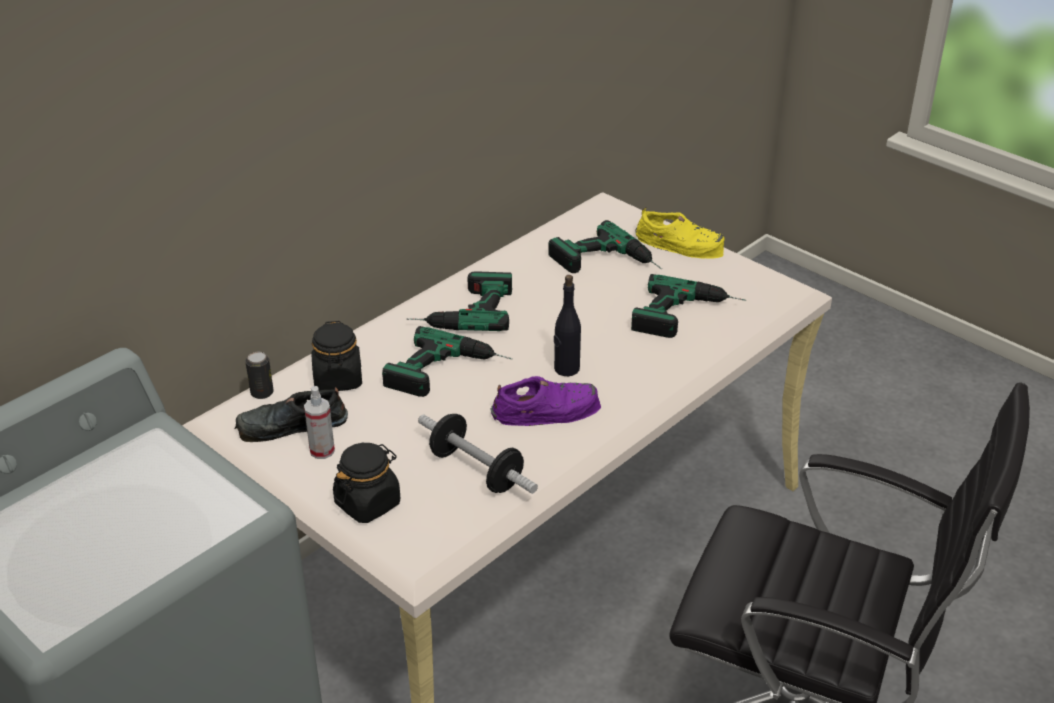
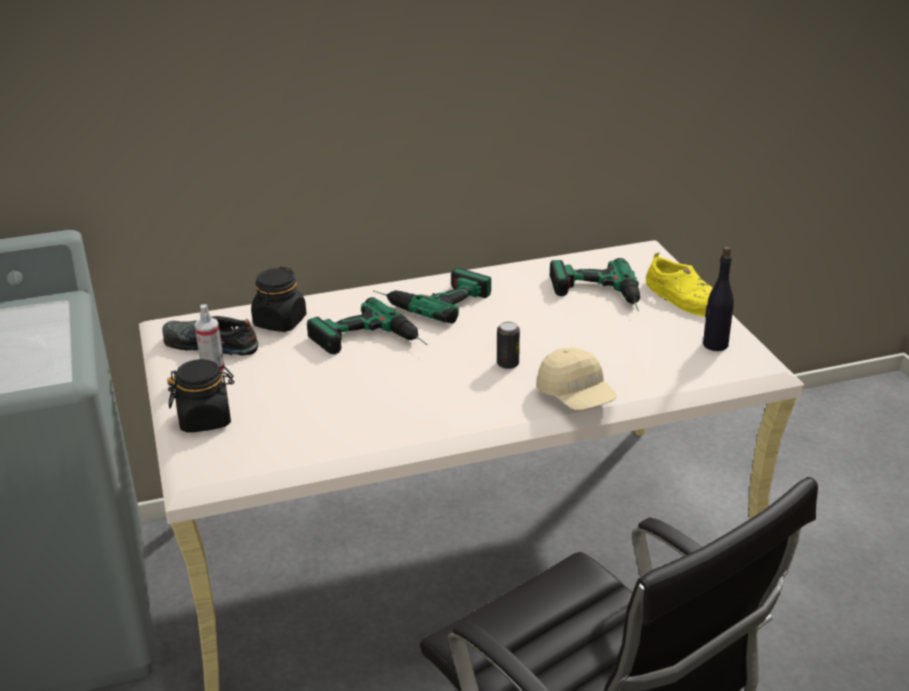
camera: 30 degrees right, 5 degrees down
can [245,352,274,399] -> can moved to [497,322,520,369]
dumbbell [418,414,538,494] -> none
purple shoe [490,376,601,426] -> none
black bottle [554,275,581,376] -> black bottle moved to [703,247,734,351]
power drill [631,274,747,338] -> none
none -> beige cap [536,348,617,410]

